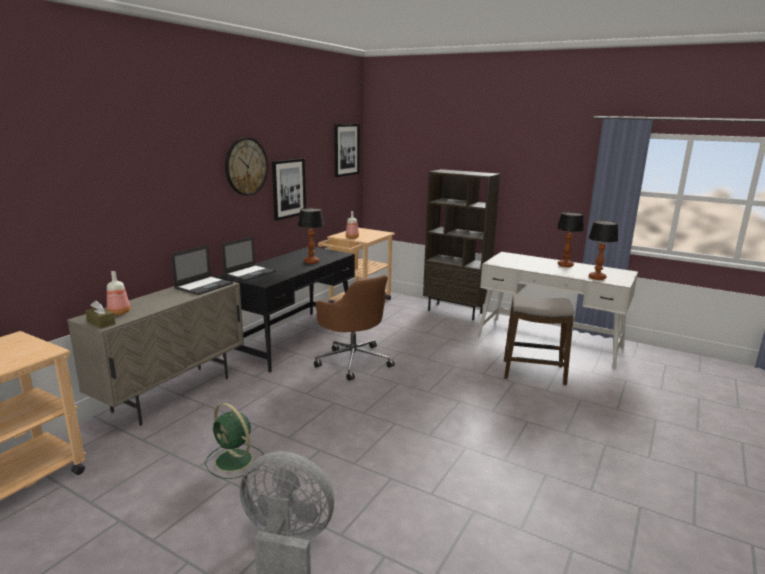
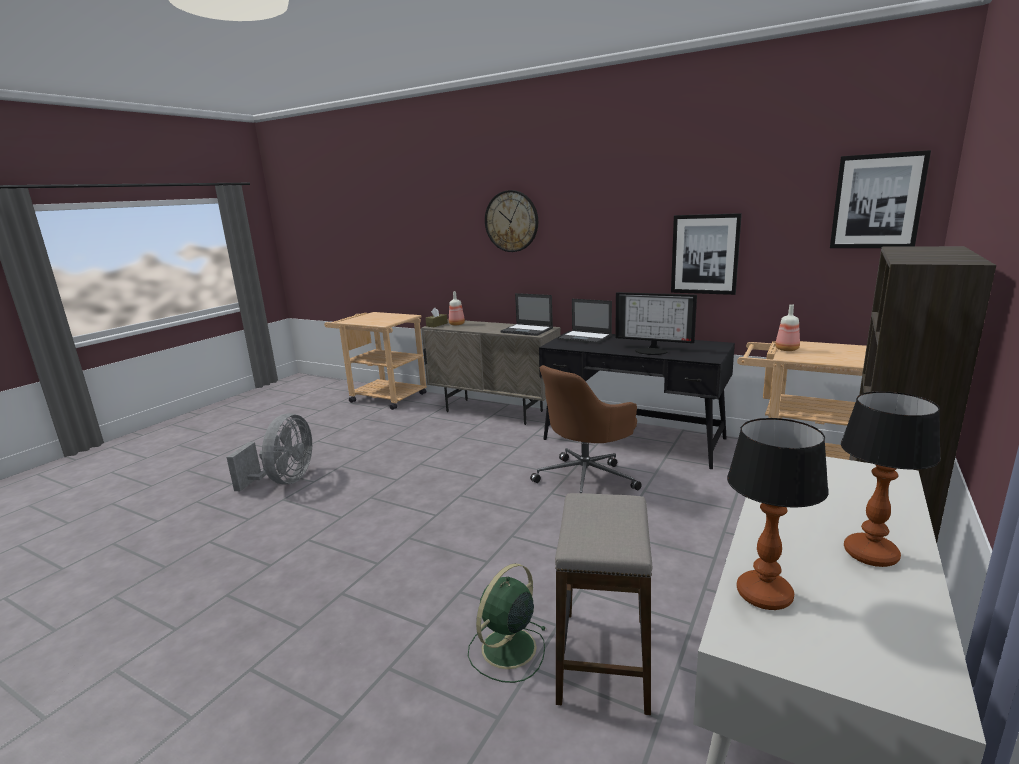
camera: 90 degrees right, 0 degrees up
green fan [205,403,264,479] -> green fan moved to [468,563,546,683]
wall clock [225,137,268,195] -> wall clock moved to [485,190,538,252]
table lamp [298,208,324,264] -> monitor [615,292,697,355]

